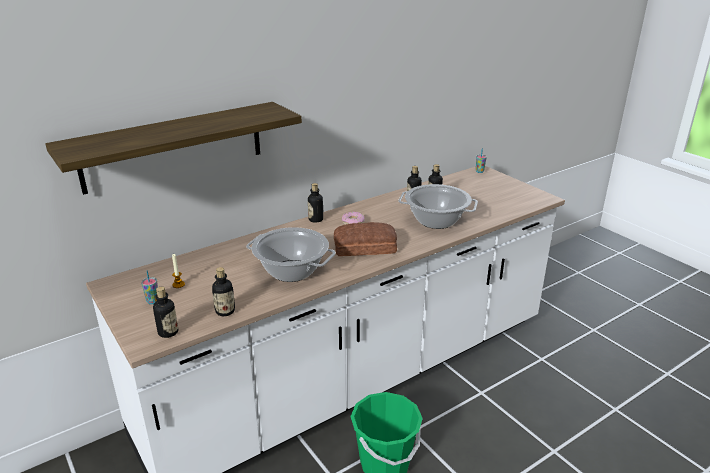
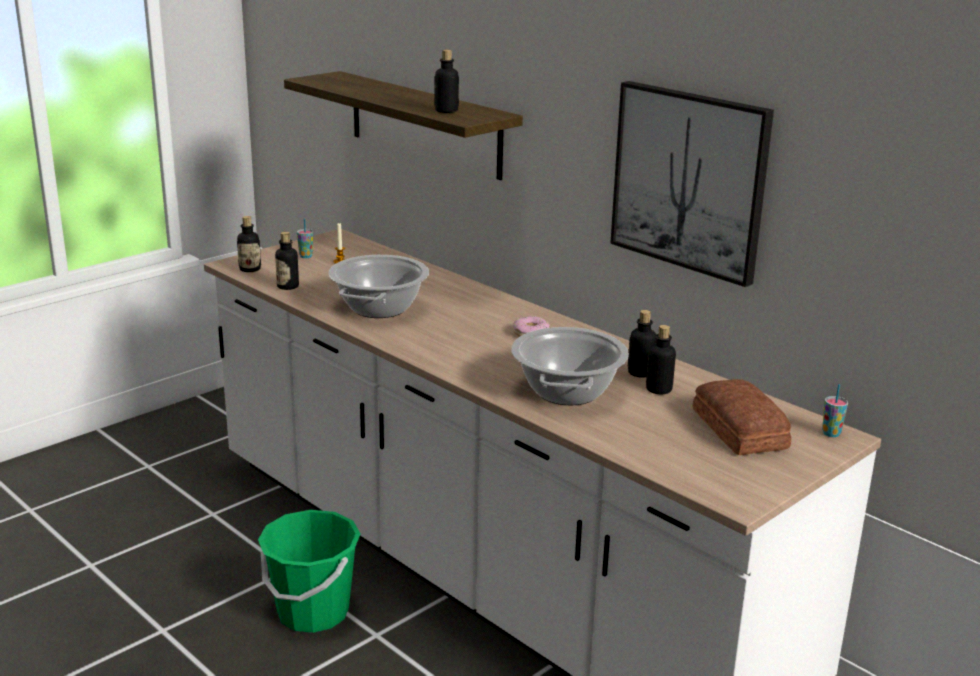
camera: 80 degrees right, 5 degrees down
bottle [308,183,323,223] -> bottle moved to [435,50,459,113]
bread [334,222,397,256] -> bread moved to [693,379,791,455]
none -> picture [610,81,774,287]

